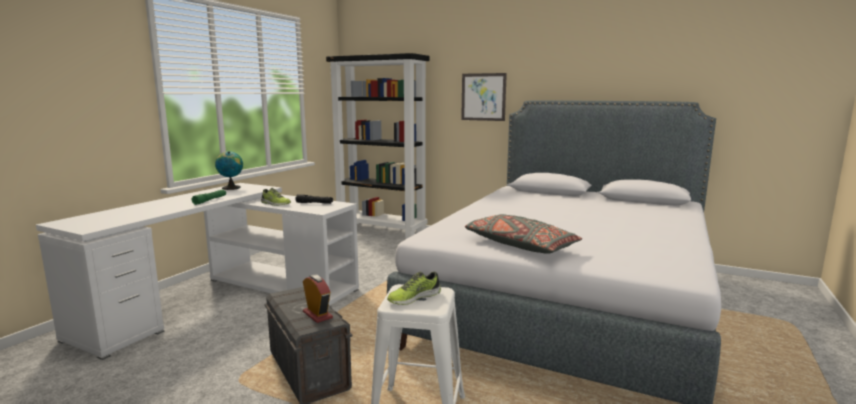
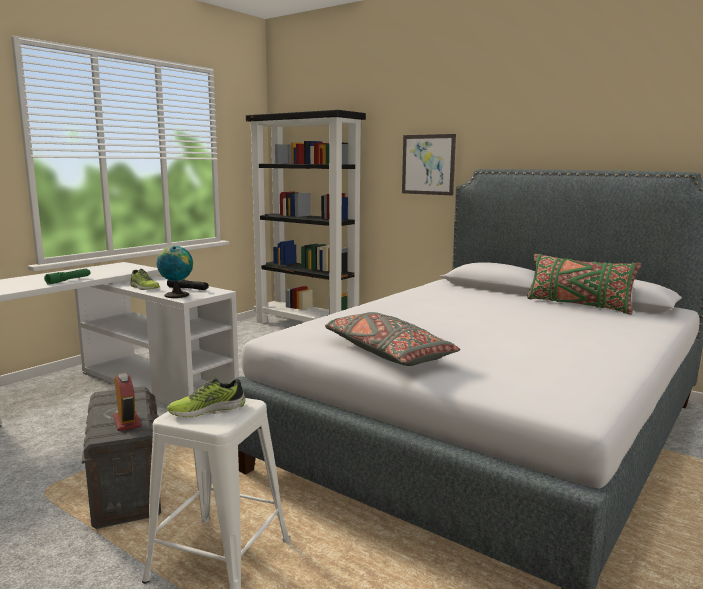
camera: 10 degrees right, 0 degrees up
globe [215,151,243,190] -> globe moved to [156,246,193,298]
none -> green pillow [527,254,641,315]

